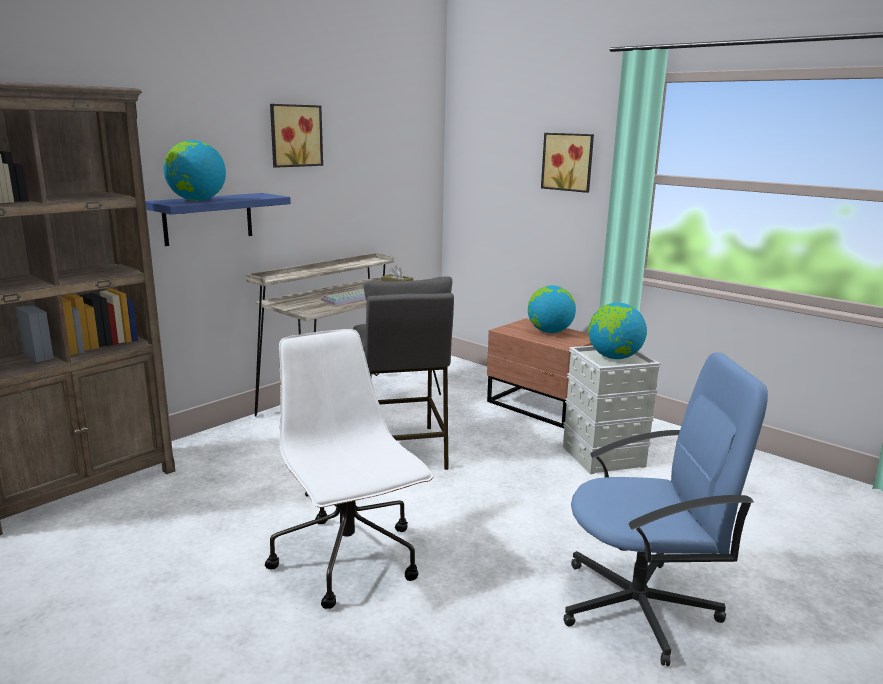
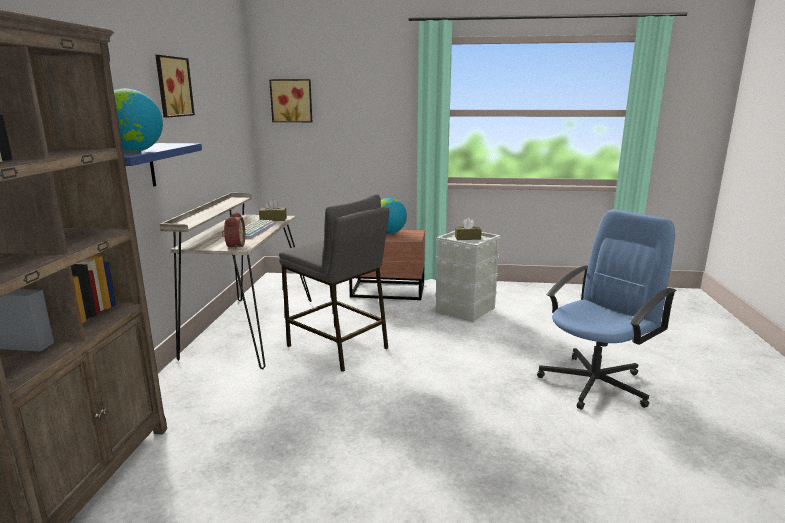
camera: 35 degrees left, 0 degrees up
white office chair [265,329,433,609] -> none
picture [541,133,594,193] -> picture moved to [269,79,312,122]
globe [588,303,647,359] -> brown tissue box [455,218,482,240]
none -> alarm clock [222,211,245,250]

